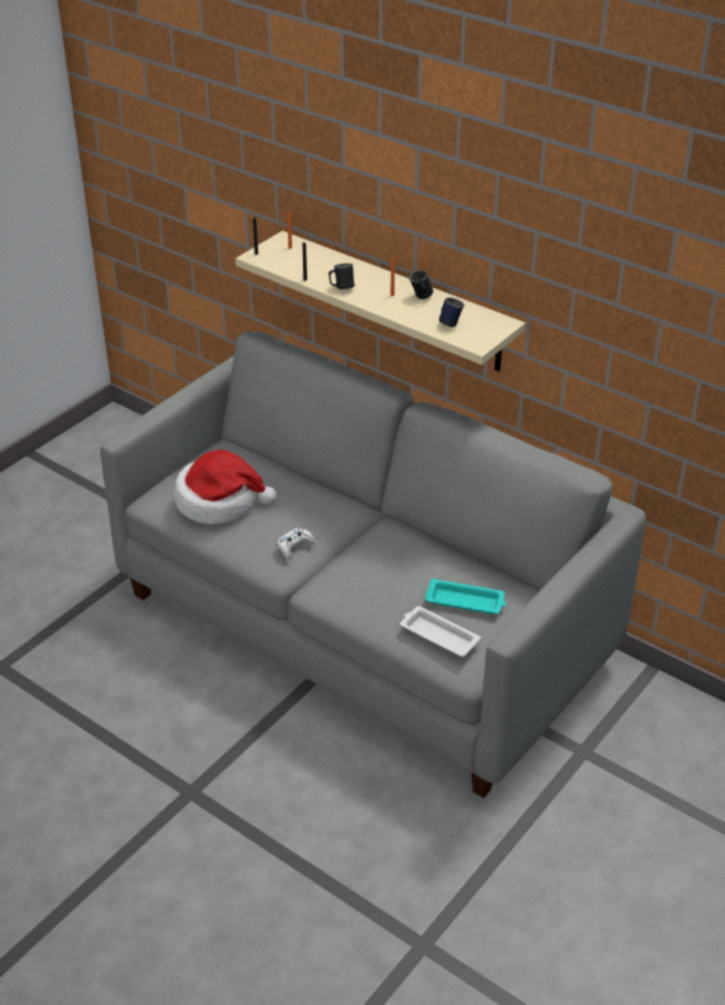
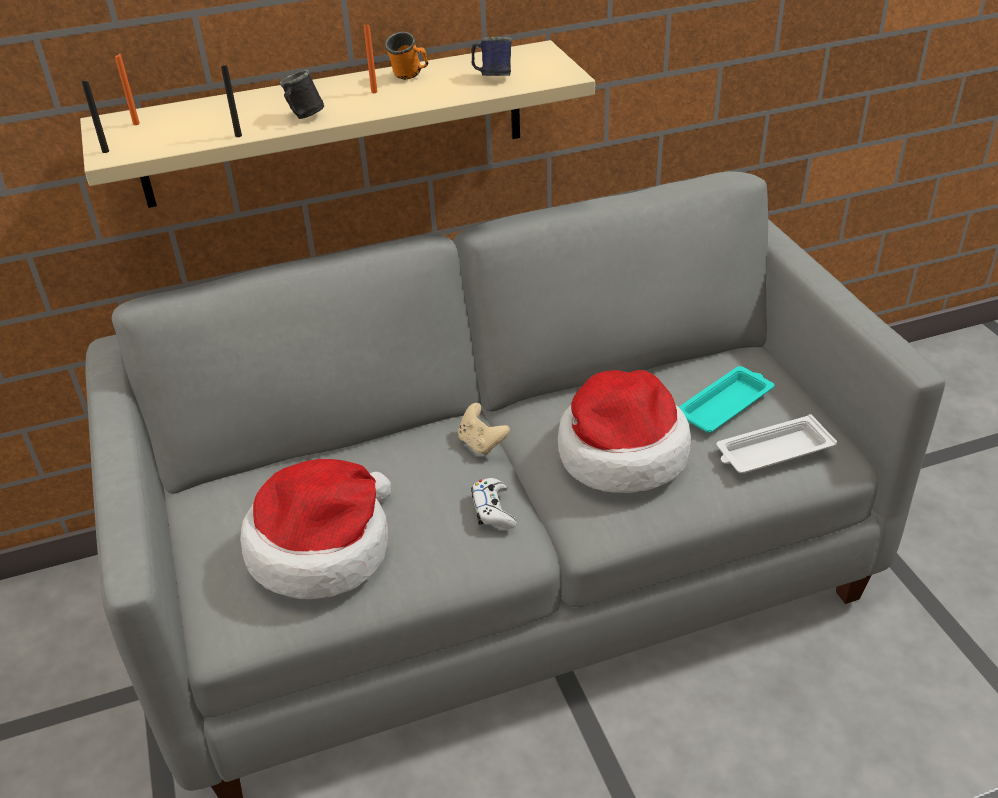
camera: 55 degrees left, 0 degrees up
black mug [409,270,433,299] -> orange mug [385,32,428,80]
none -> beige game controller [458,403,510,456]
none -> hat [558,370,691,493]

